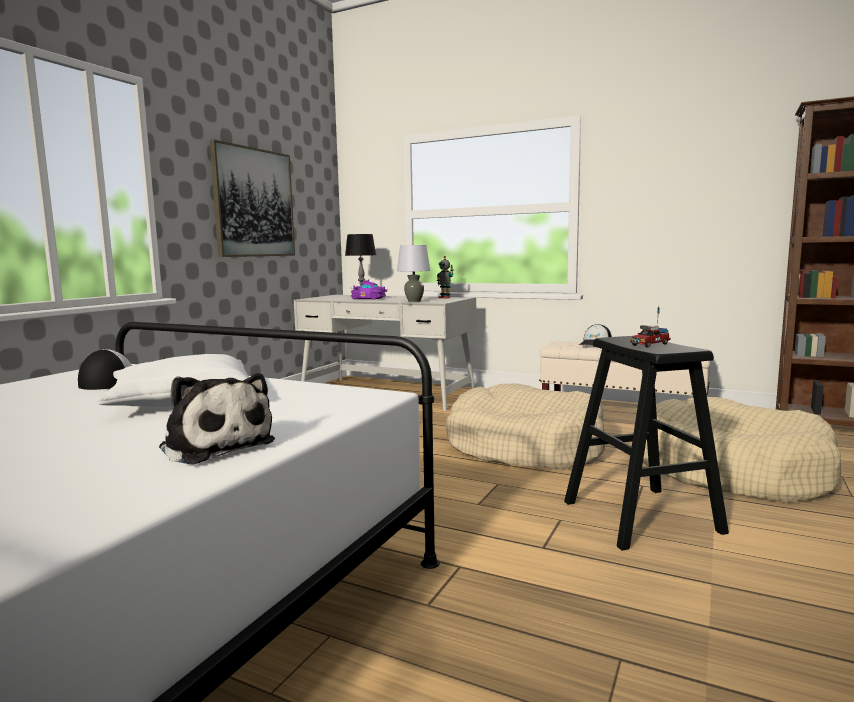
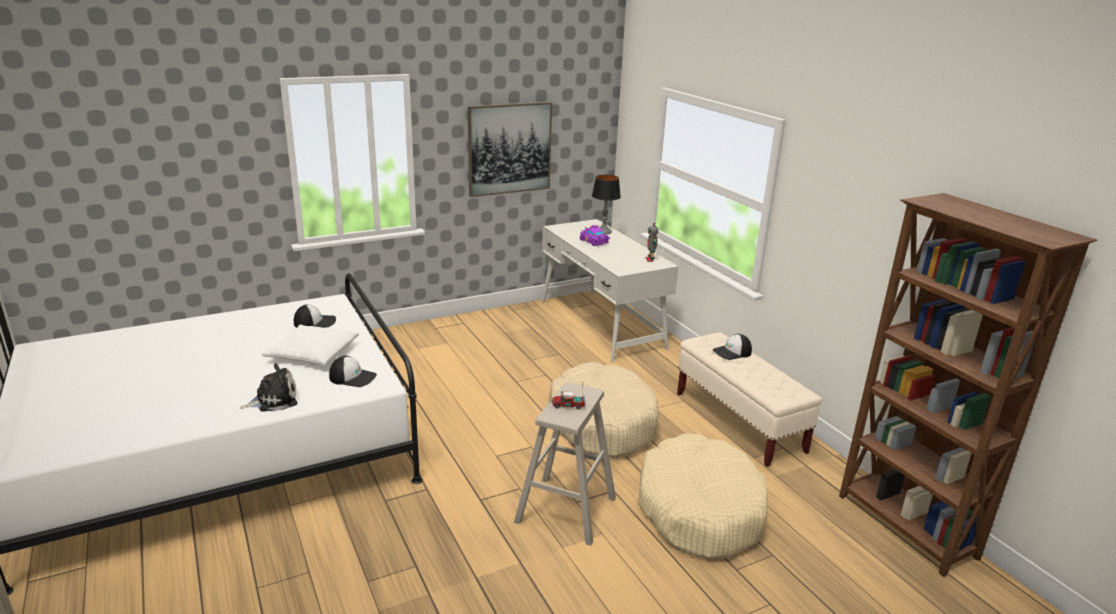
camera: 35 degrees right, 15 degrees up
plush toy [159,373,275,465] -> plush toy turned 105 degrees counterclockwise [240,363,298,412]
grey table lamp [397,245,431,302] -> none
black stool [564,336,729,551] -> beige stool [514,382,616,546]
none -> cap [329,356,377,387]

